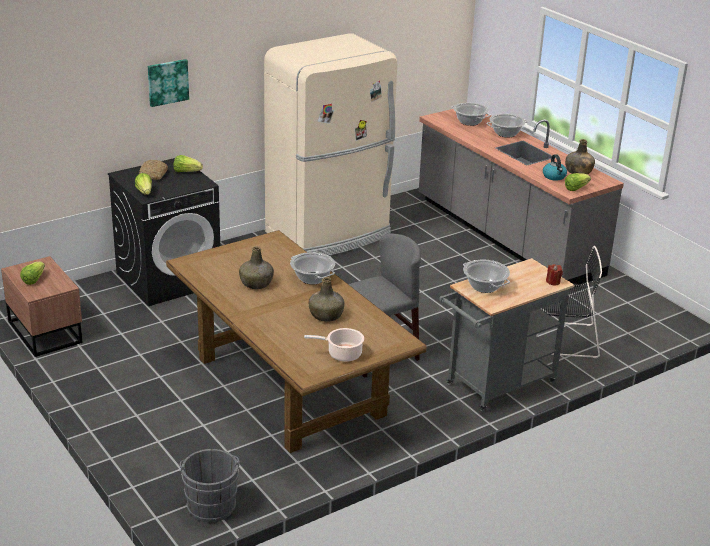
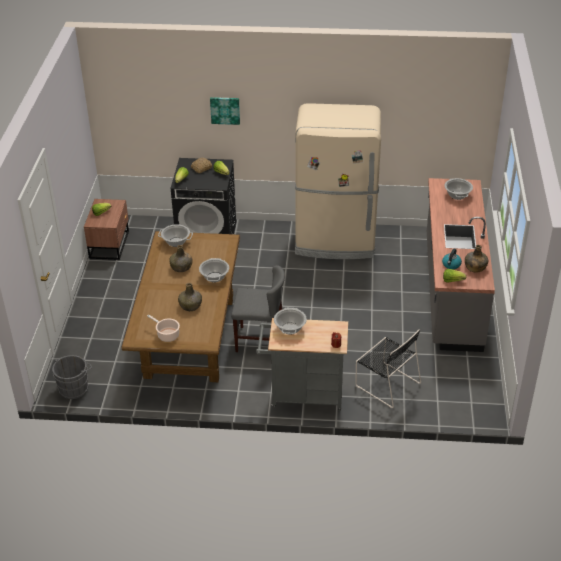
camera: 40 degrees right, 10 degrees up
cooking pot [487,114,528,138] -> cooking pot moved to [158,224,193,247]

